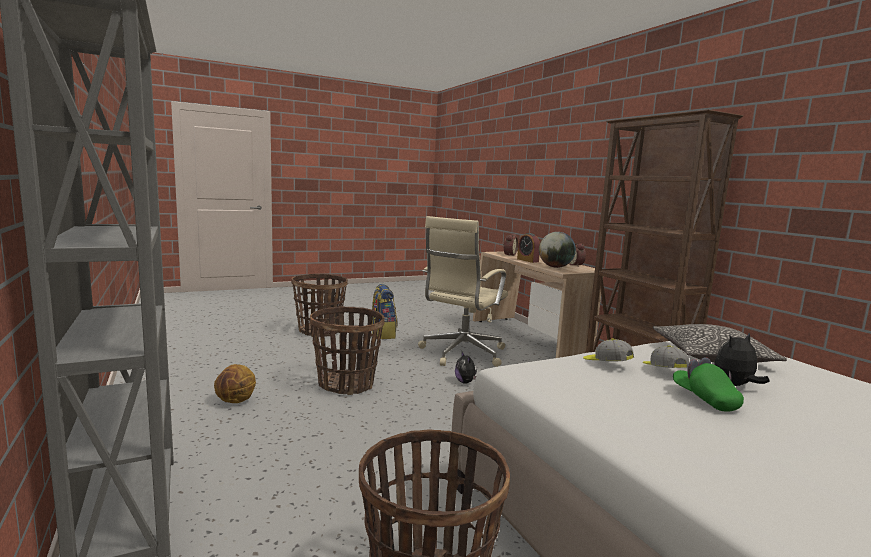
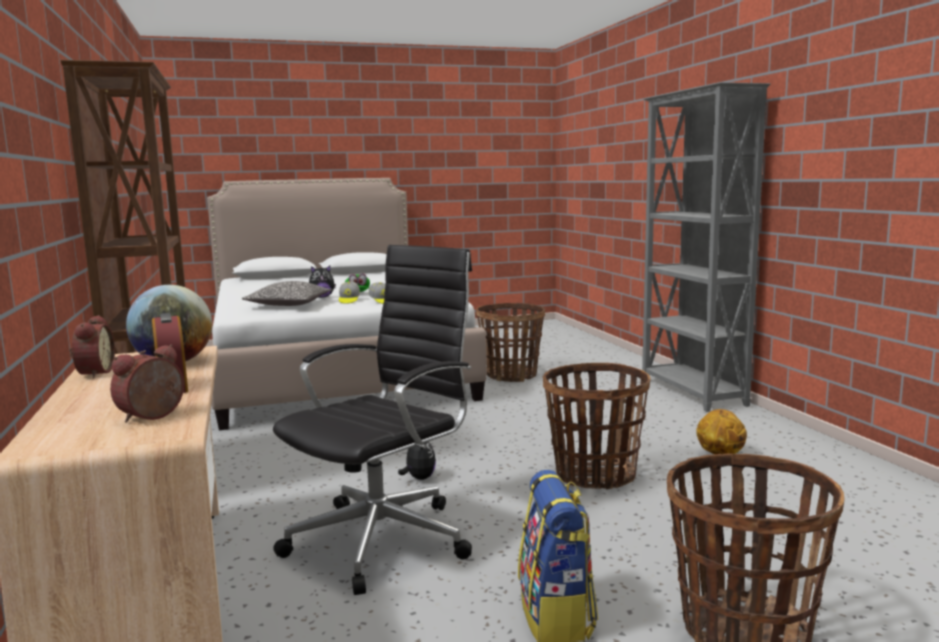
camera: 170 degrees left, 0 degrees up
beige office chair [418,216,508,367] -> black office chair [273,245,472,595]

